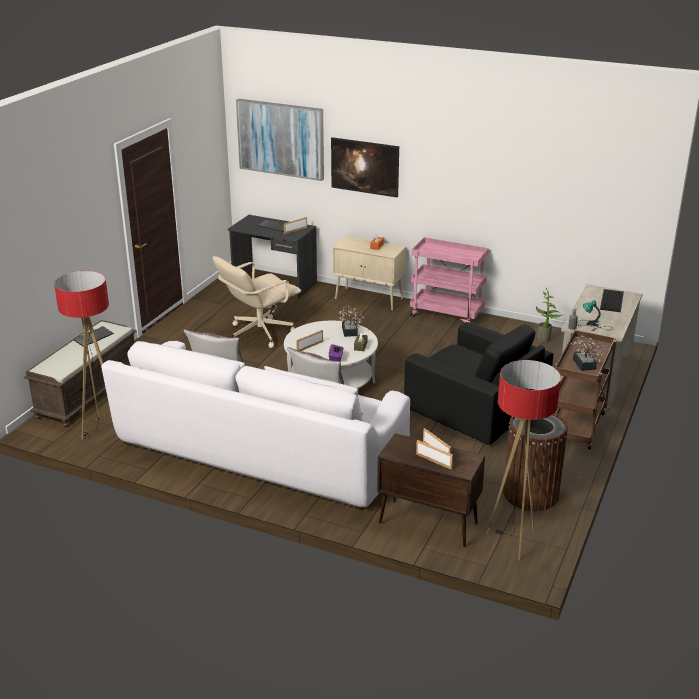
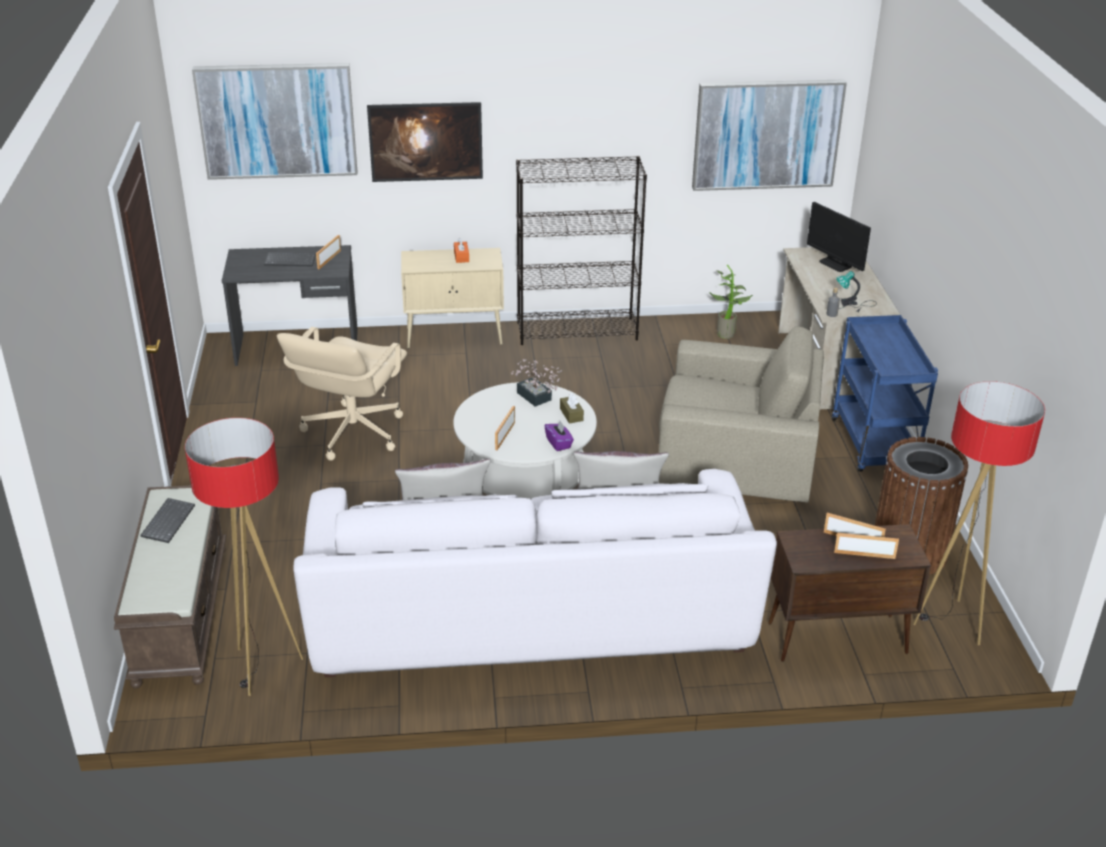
camera: 30 degrees left, 5 degrees up
black armchair [404,322,553,445] -> beige armchair [658,326,824,503]
pink cart [410,237,489,324] -> black bookcase [516,156,647,345]
brown cart [554,330,616,450] -> blue cart [832,315,938,472]
potted plant [570,335,606,371] -> none
keyboard [600,289,624,312] -> monitor [807,202,871,272]
none -> picture [692,79,847,191]

